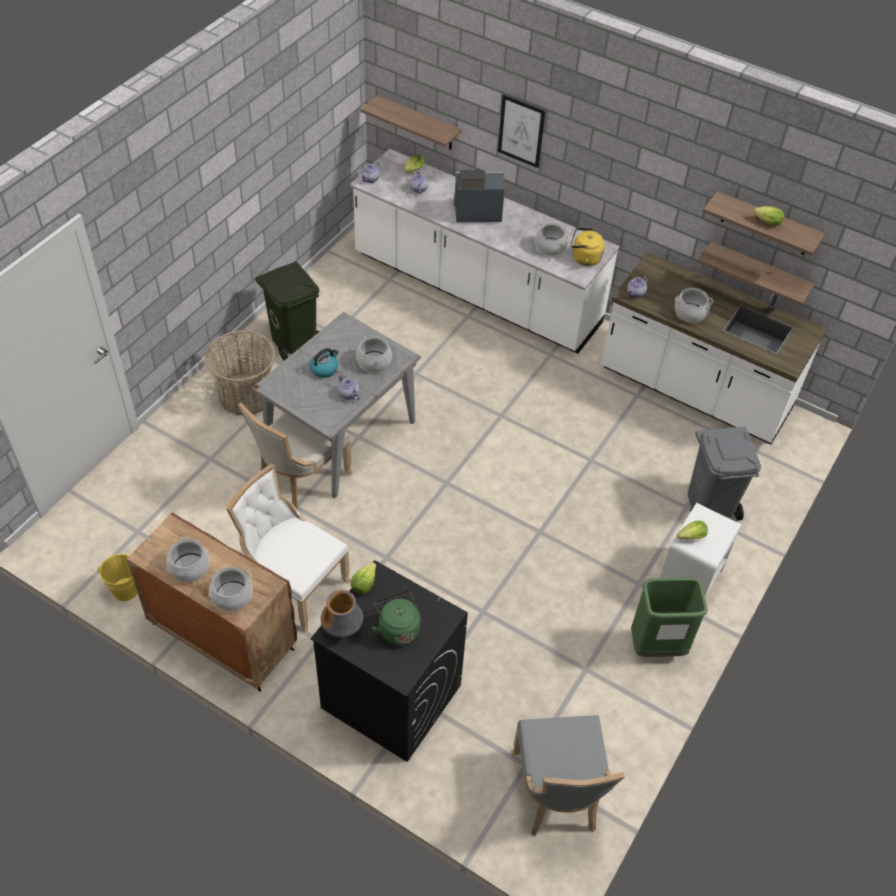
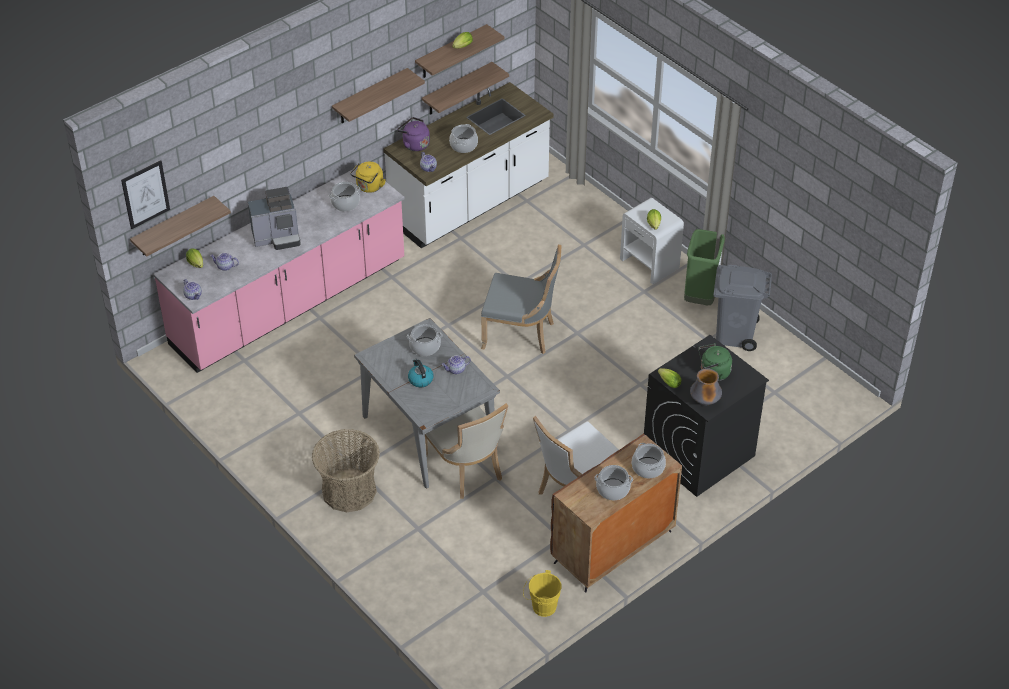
camera: 70 degrees left, 5 degrees down
green trash can [255,261,320,361] -> none
white counter [350,149,620,354] -> pink counter [153,167,404,373]
coffee machine [454,170,505,222] -> coffee machine turned 120 degrees counterclockwise [248,187,301,250]
picture [498,94,545,168] -> picture moved to [121,160,170,229]
grey chair [511,715,625,836] -> grey chair moved to [481,244,561,354]
grey trash can [687,427,761,521] -> grey trash can moved to [713,265,772,351]
none -> shelf [332,68,425,123]
none -> purple kettle [397,117,430,151]

